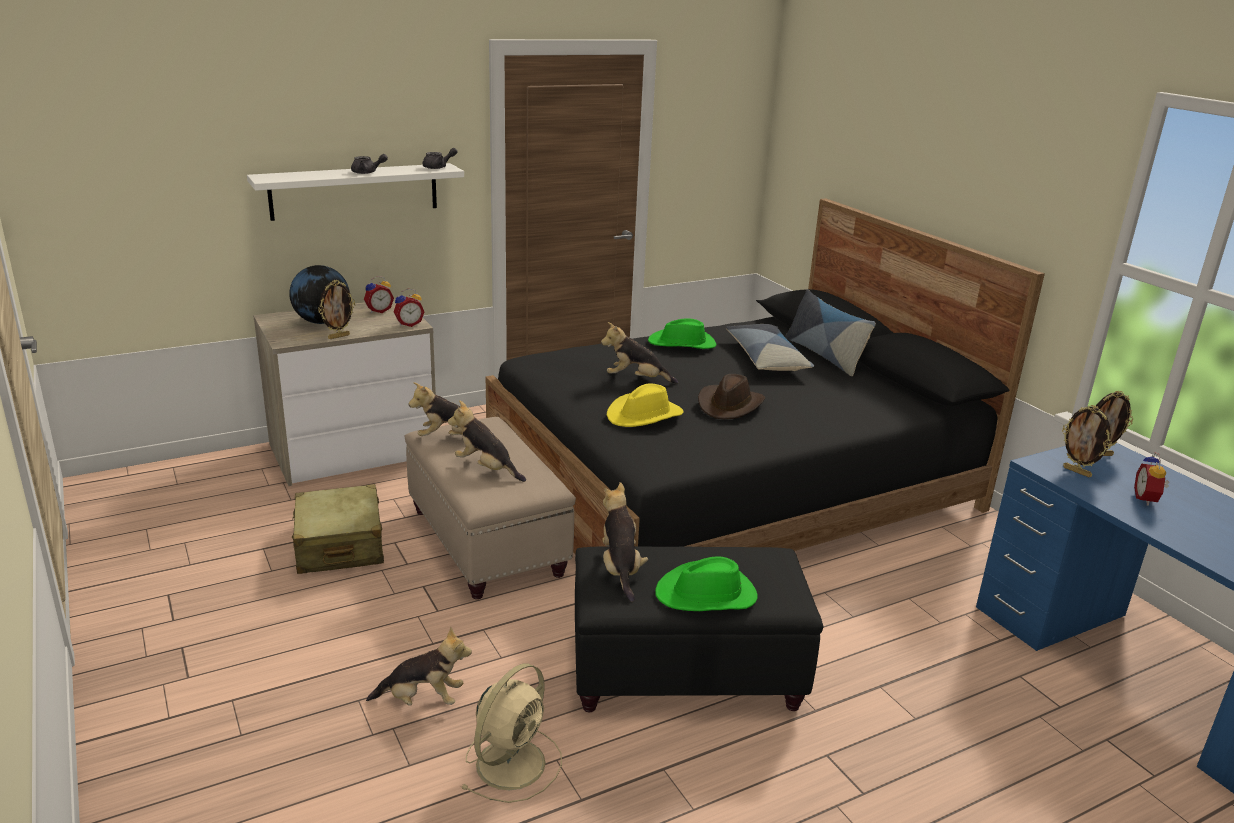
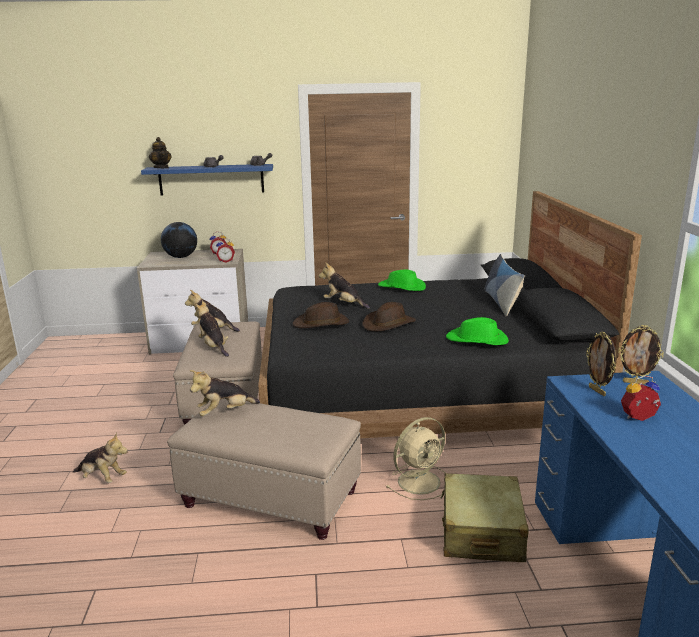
camera: 25 degrees right, 5 degrees down
white shelf [247,163,464,221] -> blue shelf [141,164,273,196]
beige suitcase [292,484,384,574] -> beige suitcase moved to [441,473,529,562]
picture frame [318,280,355,339] -> none
beige fan [460,664,562,803] -> beige fan moved to [386,417,445,500]
black ottoman [575,546,823,712] -> beige ottoman [167,398,361,540]
plush toy [602,482,648,602] -> plush toy turned 135 degrees counterclockwise [190,370,260,416]
yellow hat [607,384,684,427] -> brown hat [293,302,349,328]
green hat [655,556,758,611] -> green hat moved to [446,317,509,345]
pillow [726,324,814,371] -> none
alarm clock [1134,452,1170,506] -> alarm clock turned 45 degrees clockwise [621,376,661,421]
none -> teapot [149,137,172,168]

